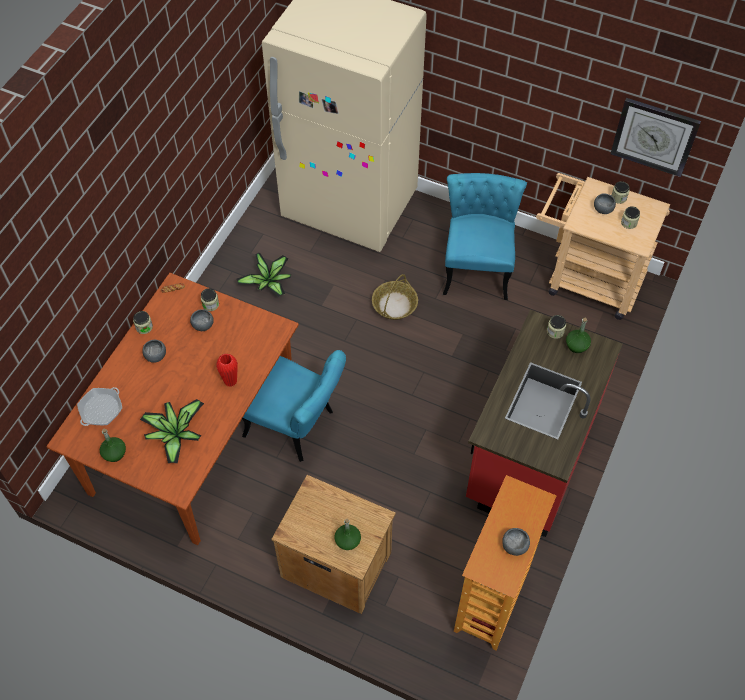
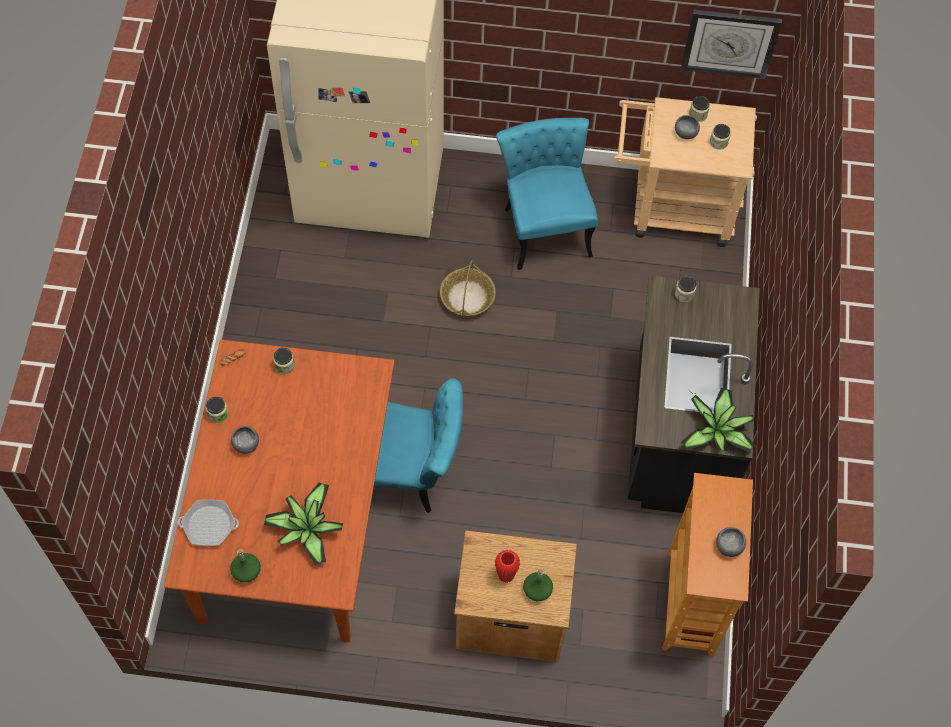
camera: 20 degrees left, 5 degrees up
frying pan [77,387,122,426] -> frying pan turned 75 degrees clockwise [178,499,239,546]
grey bowl [190,309,214,331] -> none
red vase [216,354,238,387] -> red vase moved to [495,550,520,583]
potted plant [237,253,291,297] -> potted plant moved to [681,388,756,452]
red counter [466,310,623,537] -> black counter [628,276,760,513]
green bottle [566,318,591,353] -> none

